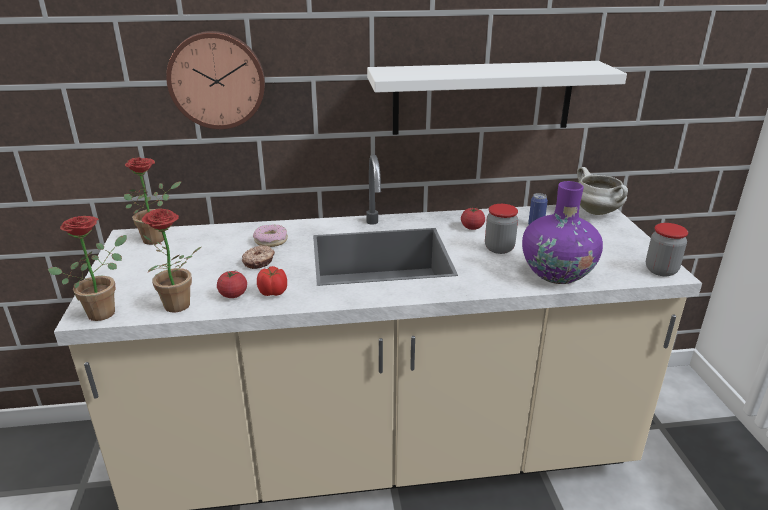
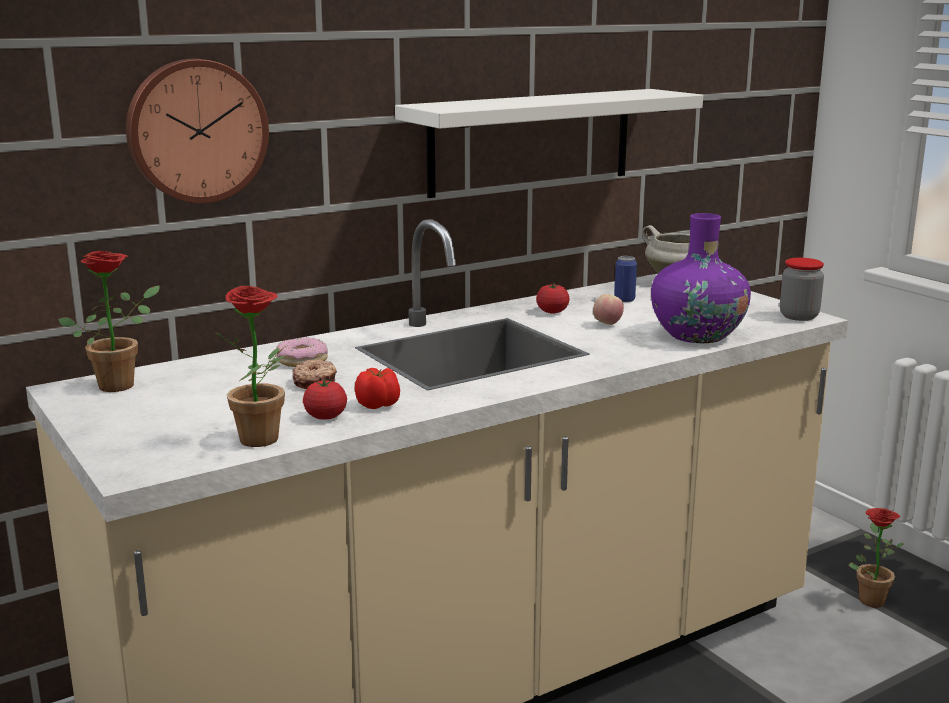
camera: 25 degrees left, 10 degrees down
potted plant [48,216,127,321] -> potted plant moved to [849,508,904,608]
jar [485,204,518,254] -> apple [593,294,624,325]

